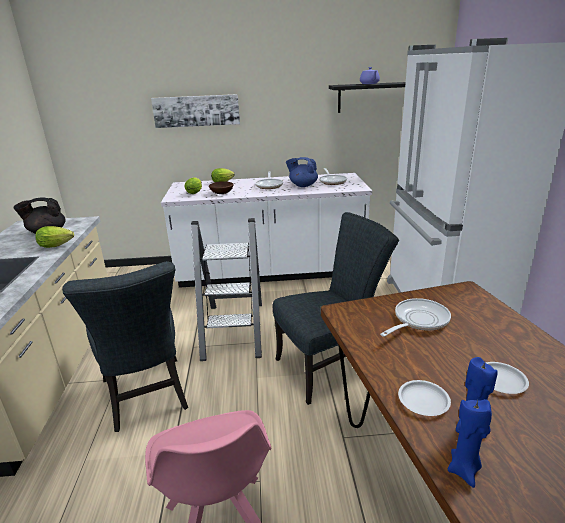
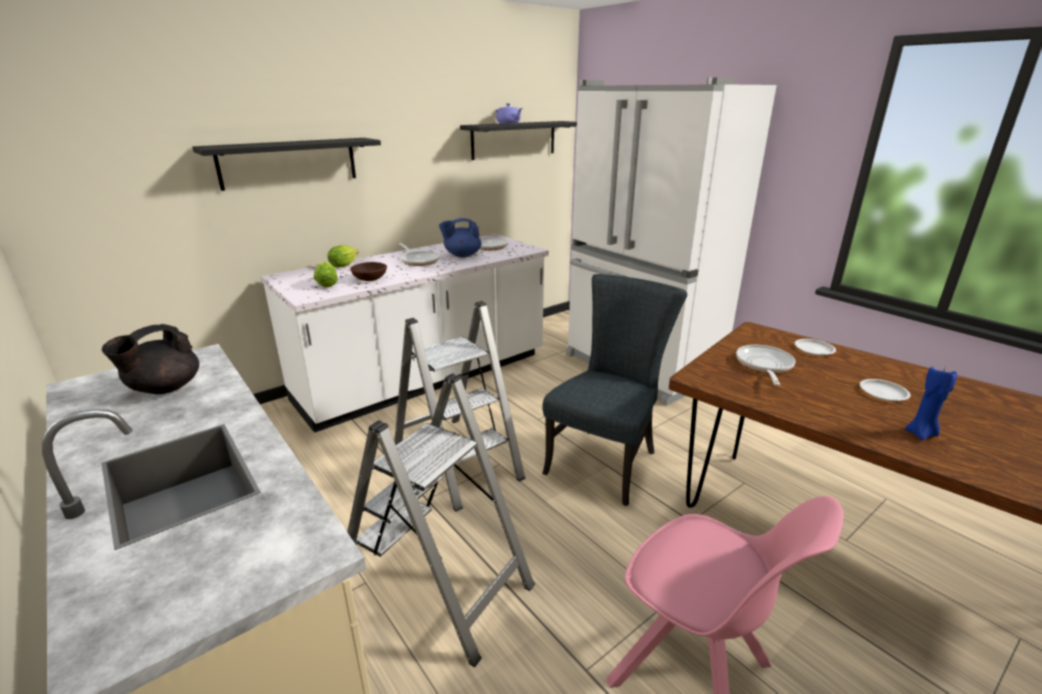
camera: 35 degrees left, 0 degrees up
lettuce [35,226,74,248] -> none
grey chair [62,261,188,432] -> grey step ladder [347,373,535,667]
picture [151,94,240,128] -> black shelf [192,138,381,191]
white plate [398,380,451,416] -> white plate moved to [795,339,836,355]
blue candle [448,399,492,488] -> none

